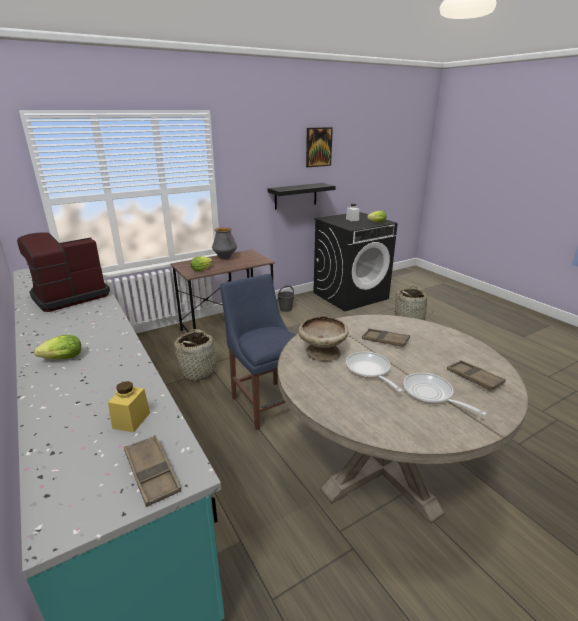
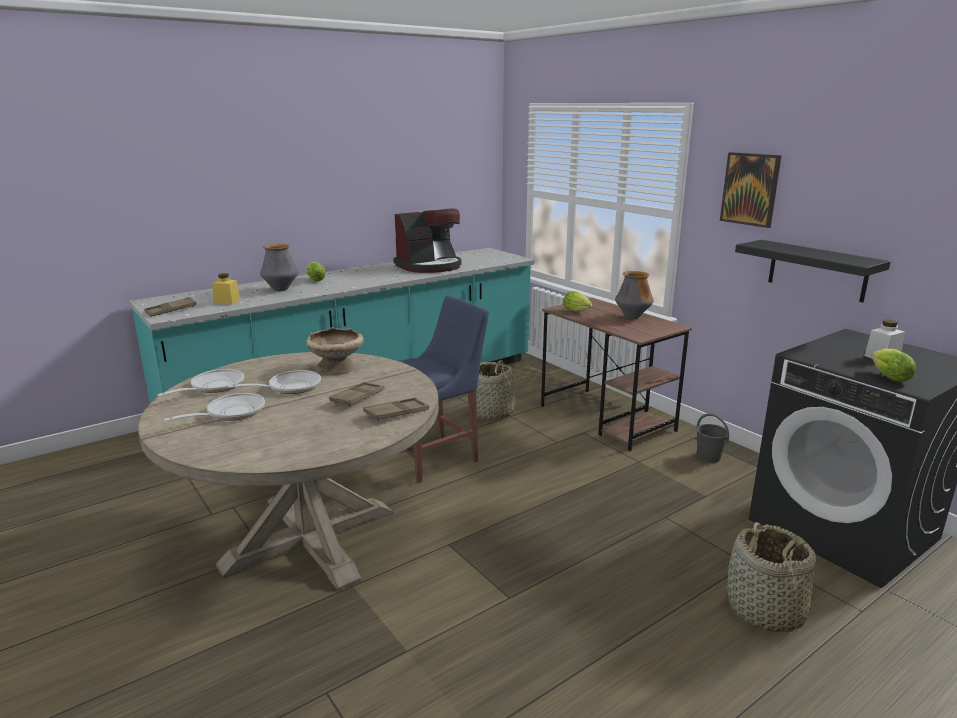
camera: 85 degrees right, 5 degrees down
coffee machine [17,232,110,312] -> coffee machine turned 105 degrees clockwise [393,209,462,273]
picture [306,127,333,167] -> picture moved to [720,152,782,228]
brown tray [447,360,506,390] -> brown tray moved to [363,398,429,421]
none -> frying pan [157,369,244,396]
none -> vase [260,244,299,291]

